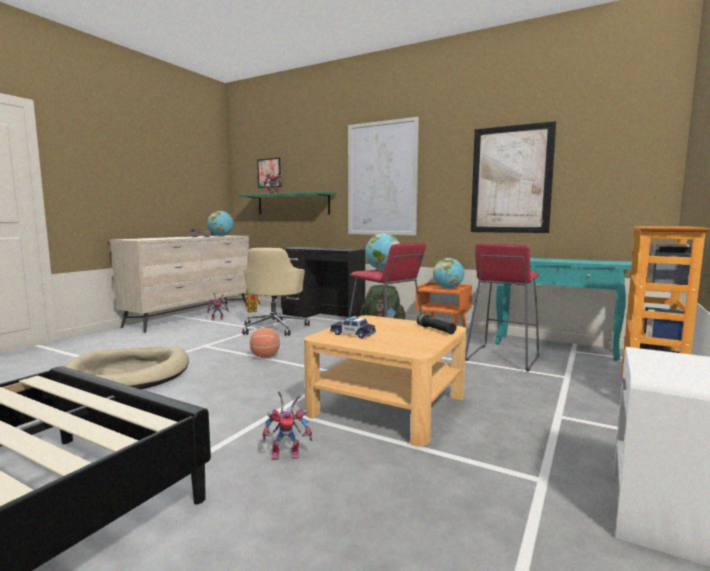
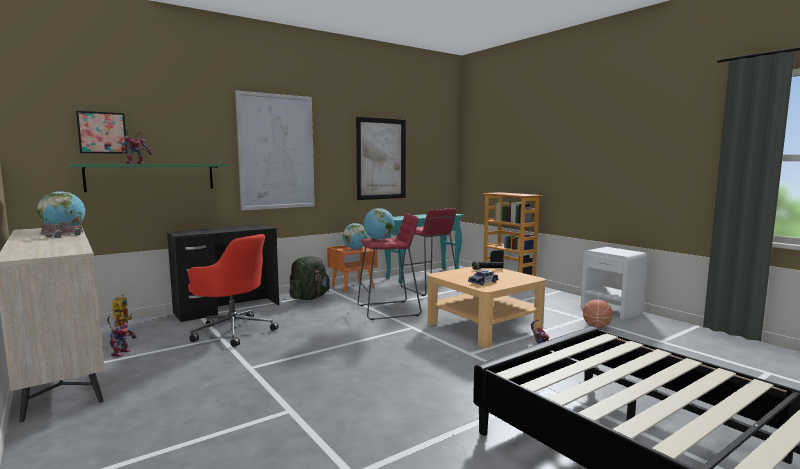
camera: 65 degrees left, 0 degrees up
beige dog bed [64,347,189,389] -> none
beige office chair [242,248,310,336] -> red office chair [188,234,279,347]
basketball [250,328,280,358] -> basketball moved to [583,300,613,328]

